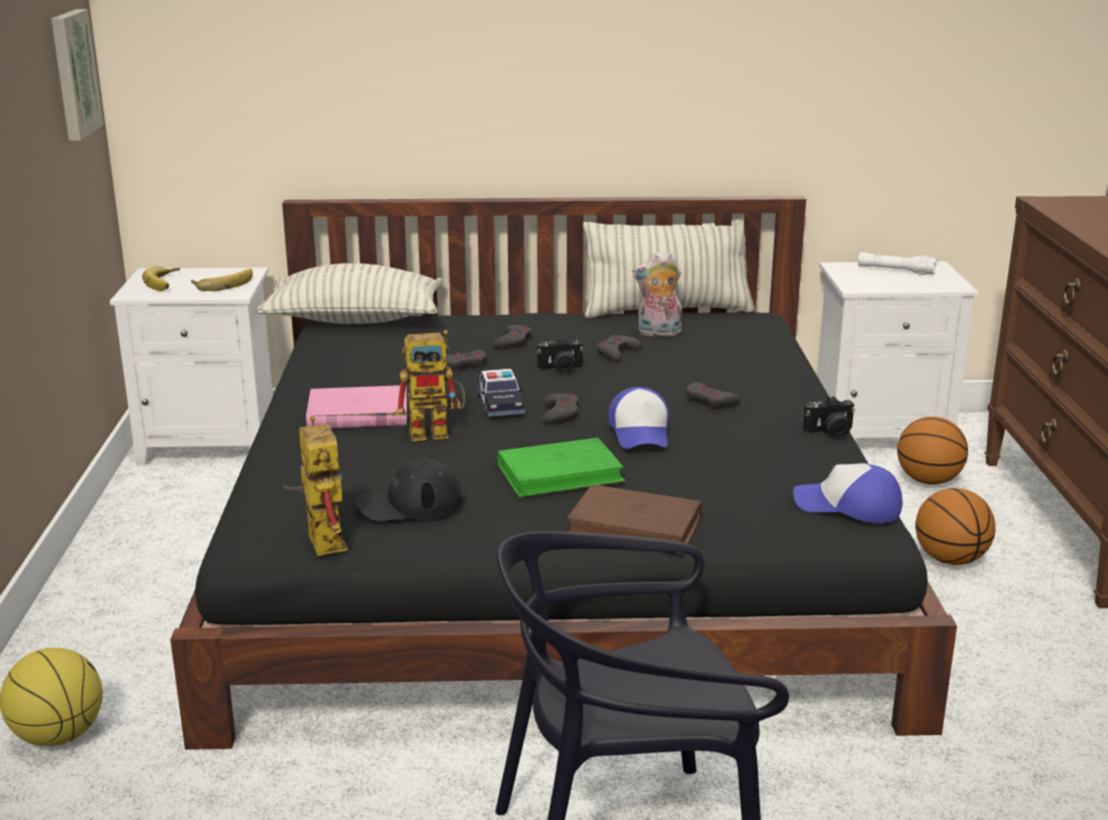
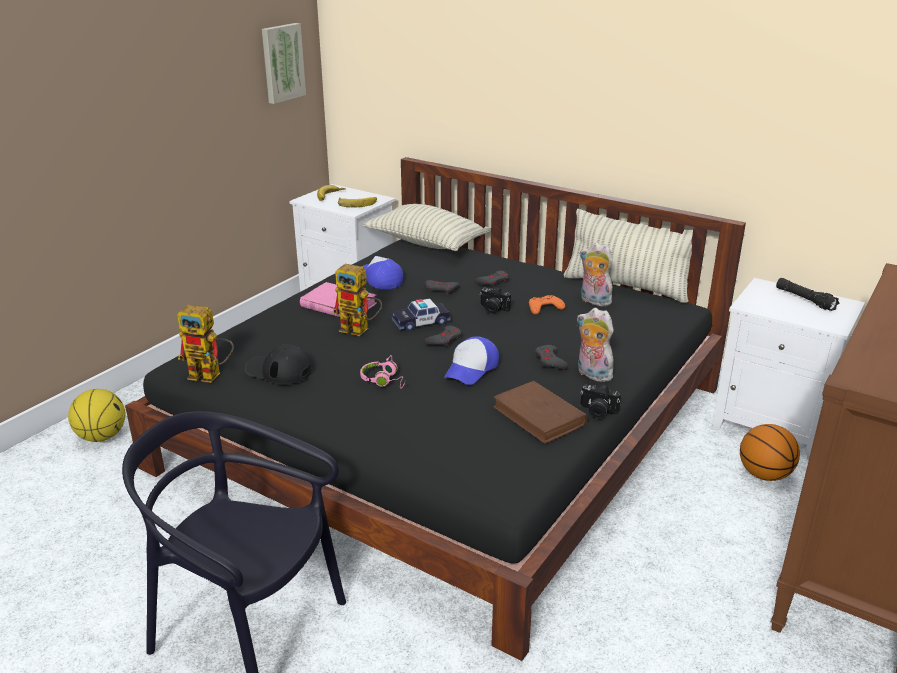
camera: 35 degrees right, 5 degrees up
toy robot [282,416,348,556] -> toy robot turned 90 degrees clockwise [177,305,234,383]
toy car [476,369,525,416] -> toy car turned 45 degrees clockwise [392,298,451,331]
green book [498,438,626,498] -> pink headphones [360,355,406,389]
brown book [567,484,701,554] -> brown book moved to [493,381,587,444]
grey game controller [596,335,642,362] -> orange game controller [529,295,565,314]
cap [793,463,903,523] -> cap moved to [363,256,403,289]
white flashlight [858,252,937,275] -> black flashlight [776,278,839,311]
basketball [915,488,996,565] -> none
none -> plush toy [577,308,614,382]

